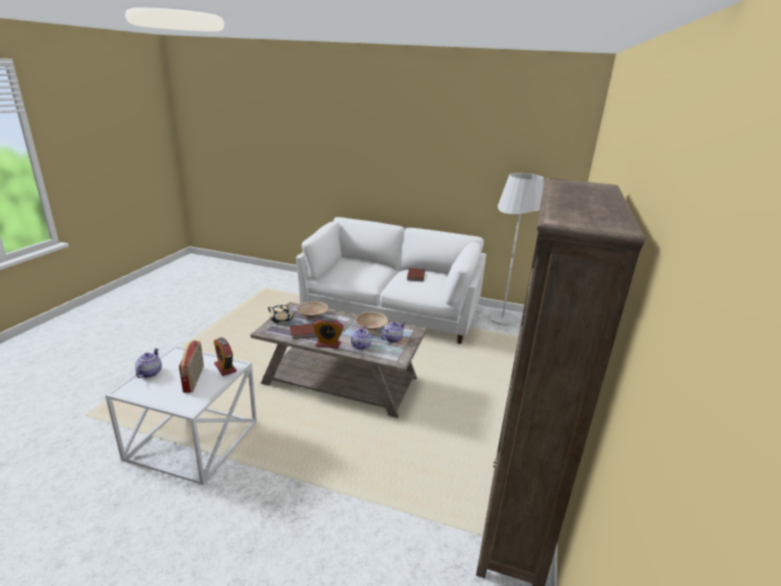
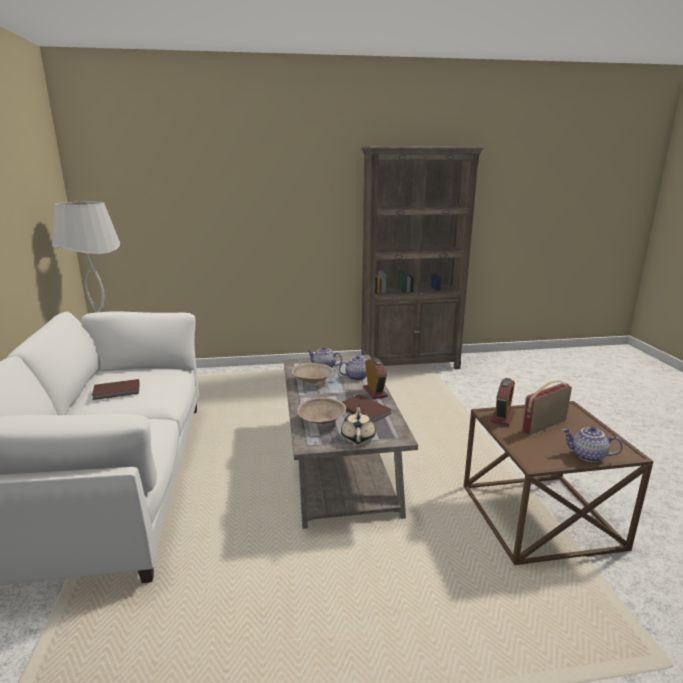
camera: 115 degrees left, 5 degrees down
white side table [105,345,257,485] -> brown side table [464,401,654,565]
teapot [135,348,162,378] -> teapot turned 45 degrees clockwise [562,426,623,462]

